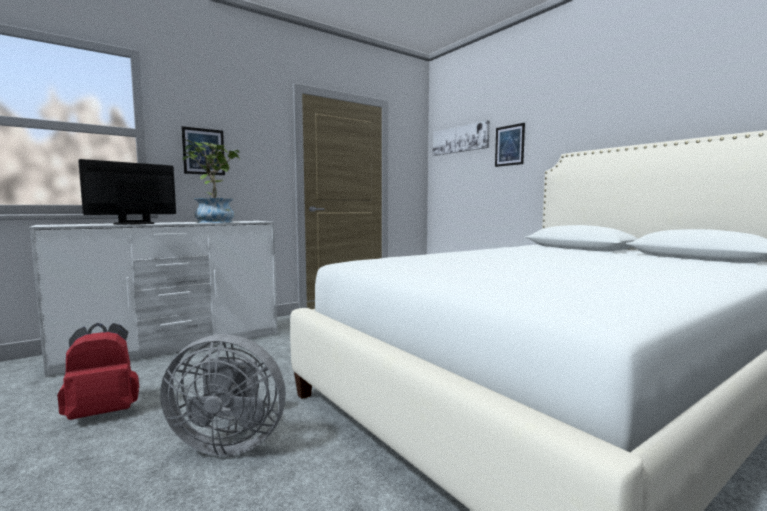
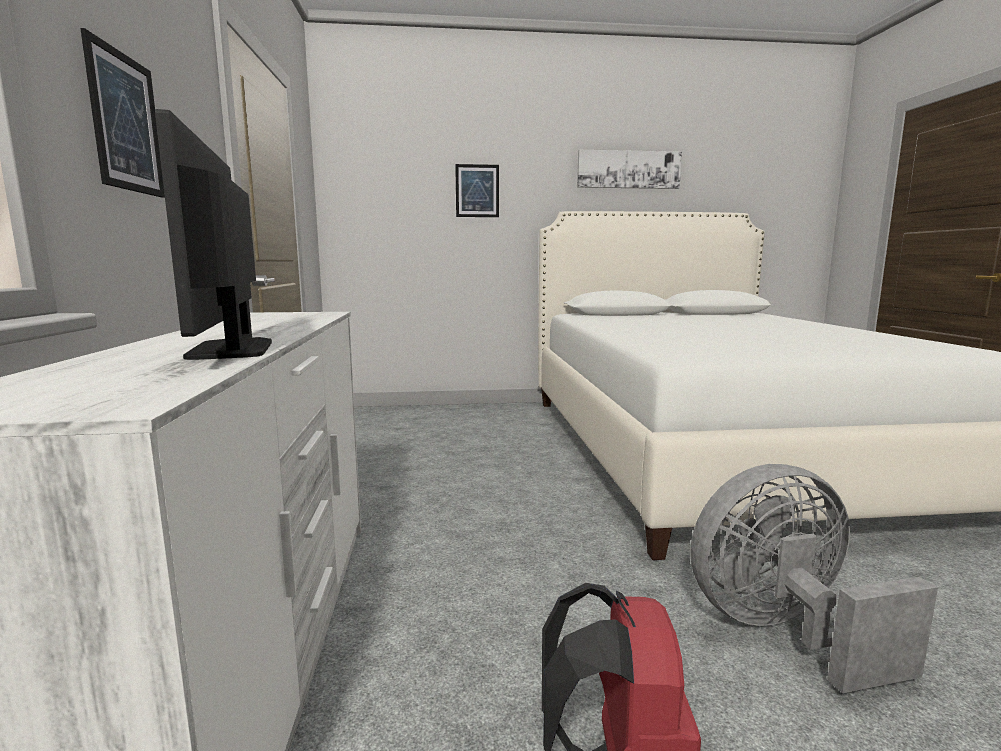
camera: 60 degrees left, 5 degrees up
grey fan [160,334,286,456] -> grey fan turned 135 degrees counterclockwise [690,464,938,693]
potted plant [182,140,240,223] -> none
picture [433,120,490,156] -> picture moved to [577,150,682,189]

